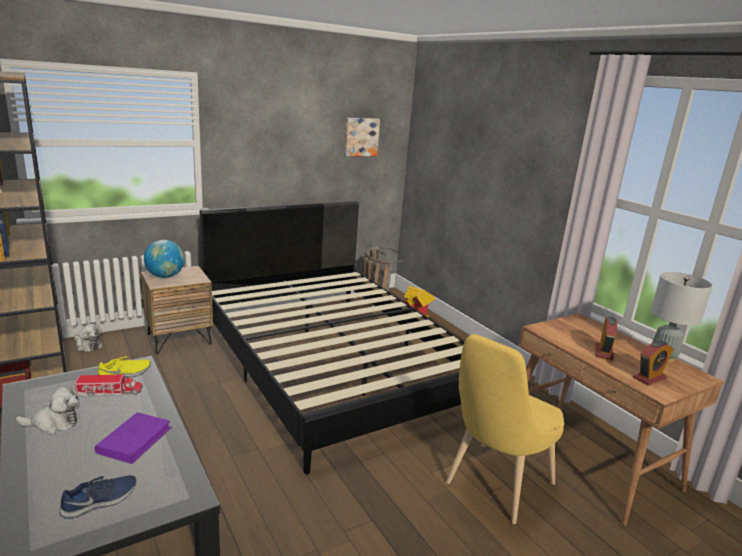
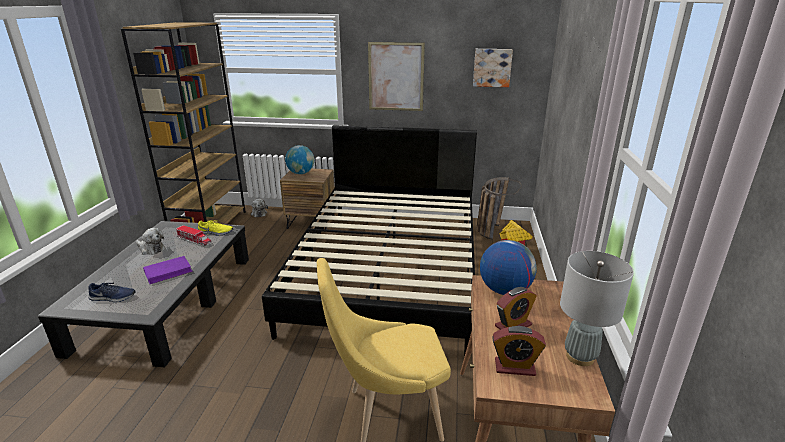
camera: 40 degrees right, 5 degrees up
none -> picture [368,42,425,111]
none -> globe [480,240,537,295]

